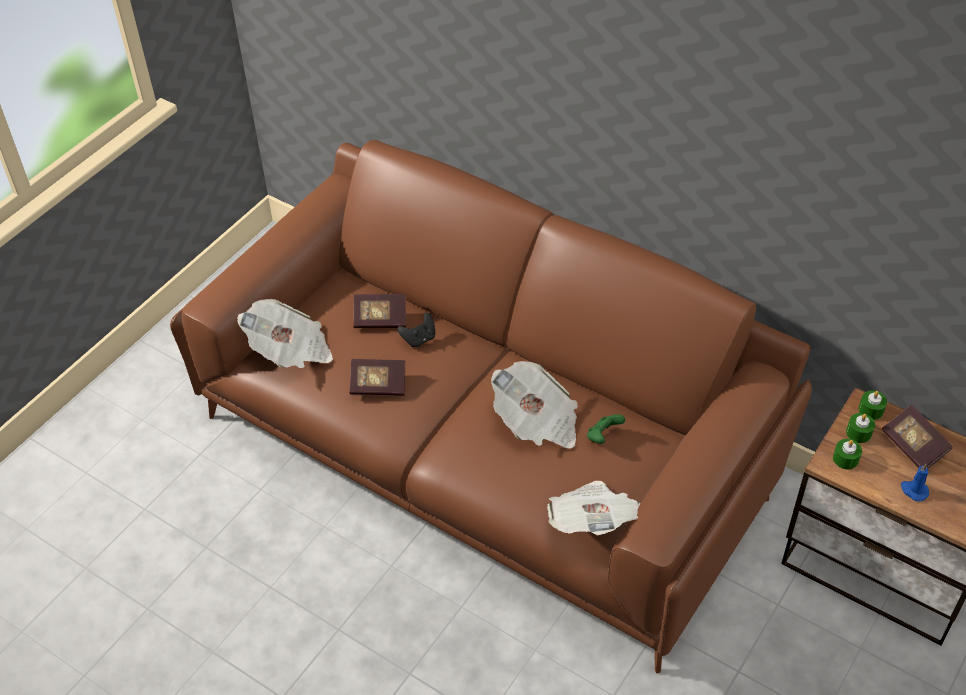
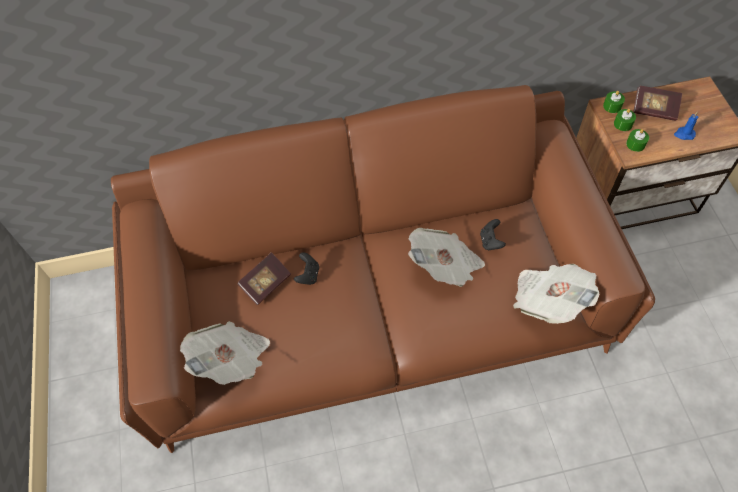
camera: 45 degrees left, 10 degrees up
book [349,359,405,396] -> none
green game controller [587,414,625,444] -> black game controller [480,219,506,250]

